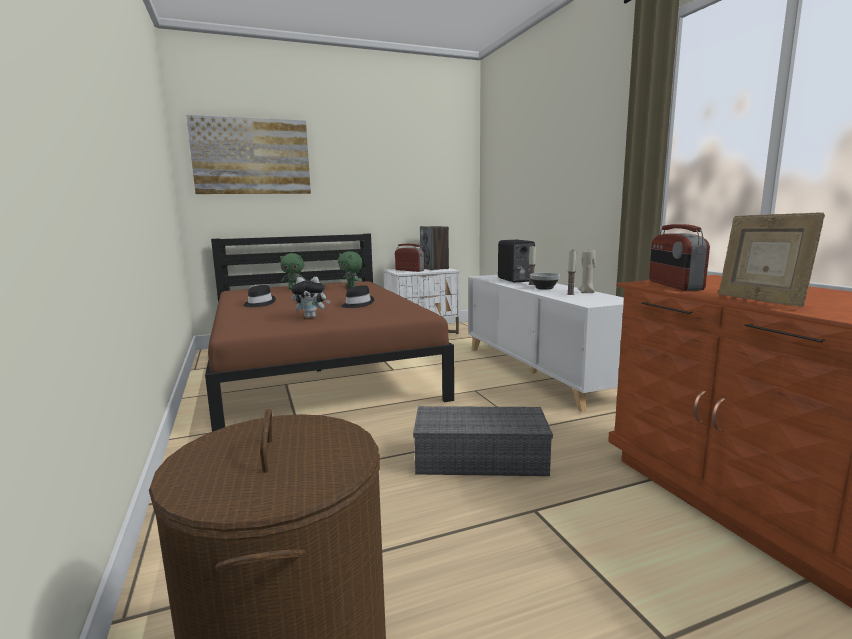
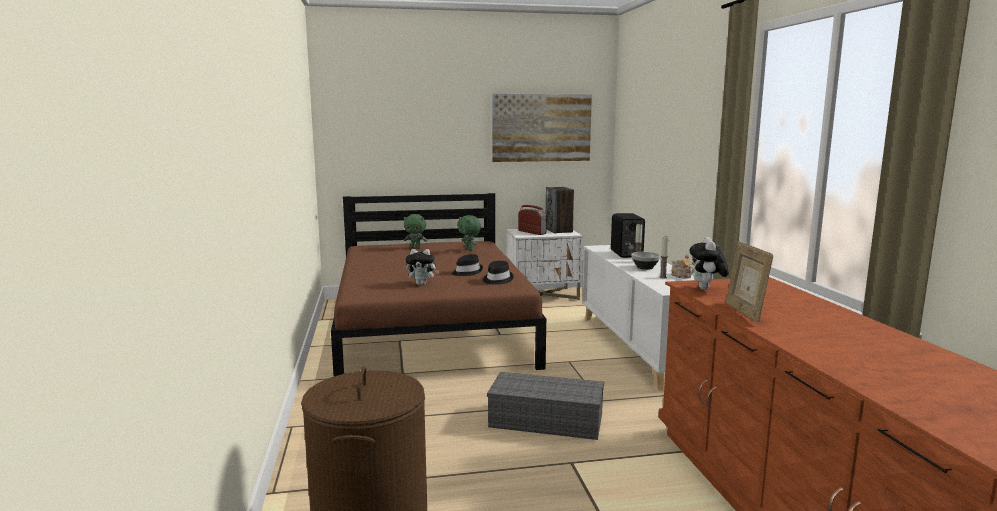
camera: 10 degrees right, 0 degrees up
picture [186,115,311,194] -> picture moved to [492,94,592,162]
black hat [243,285,276,307] -> black hat moved to [483,261,514,285]
beige candle [578,250,596,293] -> teapot [671,255,695,278]
radio [649,224,710,291] -> plush toy [690,237,729,290]

